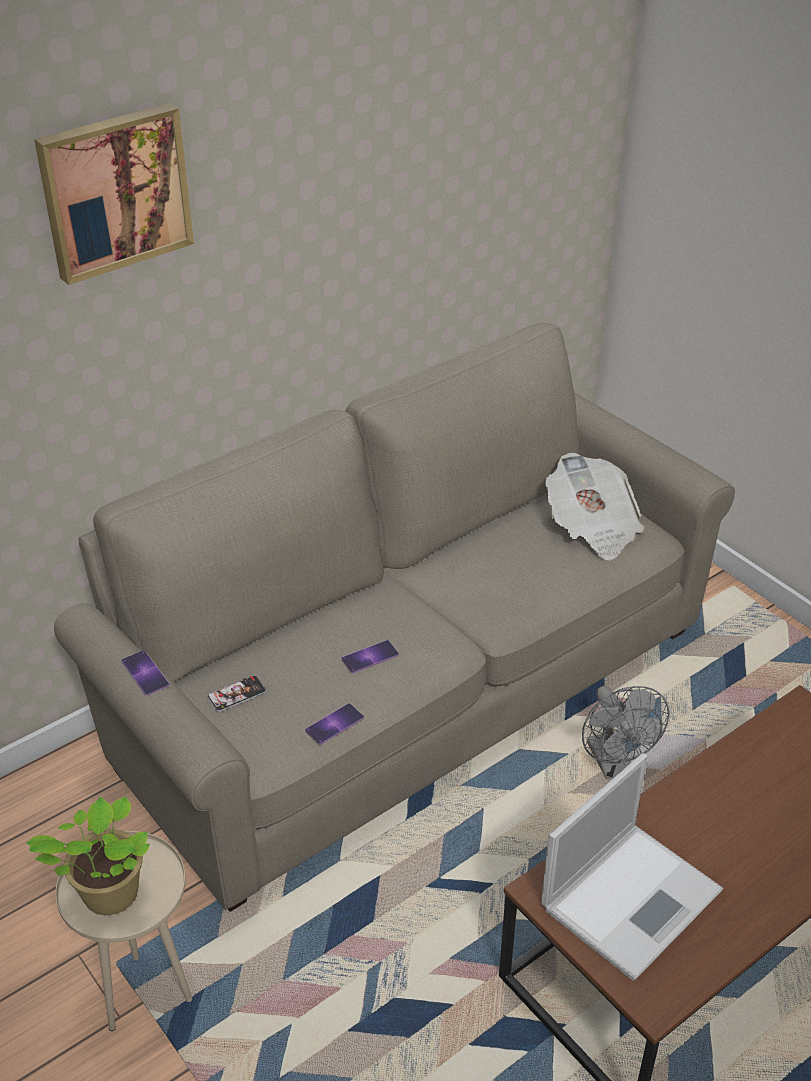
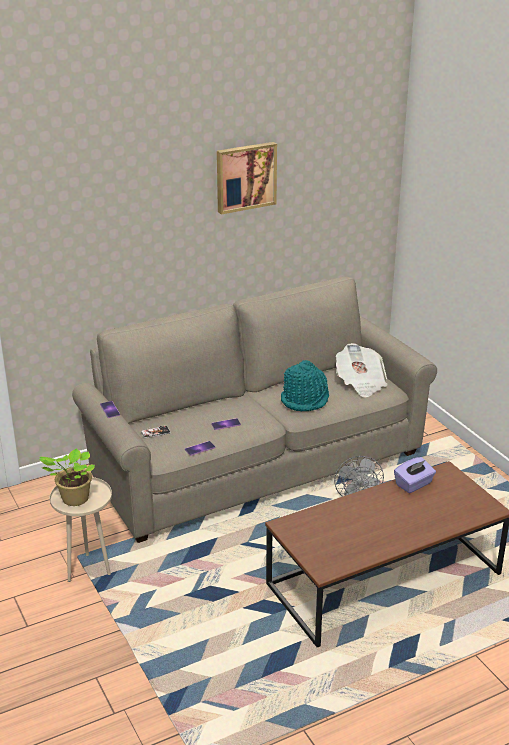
camera: 10 degrees right, 10 degrees down
picture [34,103,194,285] -> picture moved to [217,142,277,214]
laptop [541,753,723,981] -> none
none -> turquoise hat [281,360,329,411]
none -> purple tissue box [394,457,436,493]

